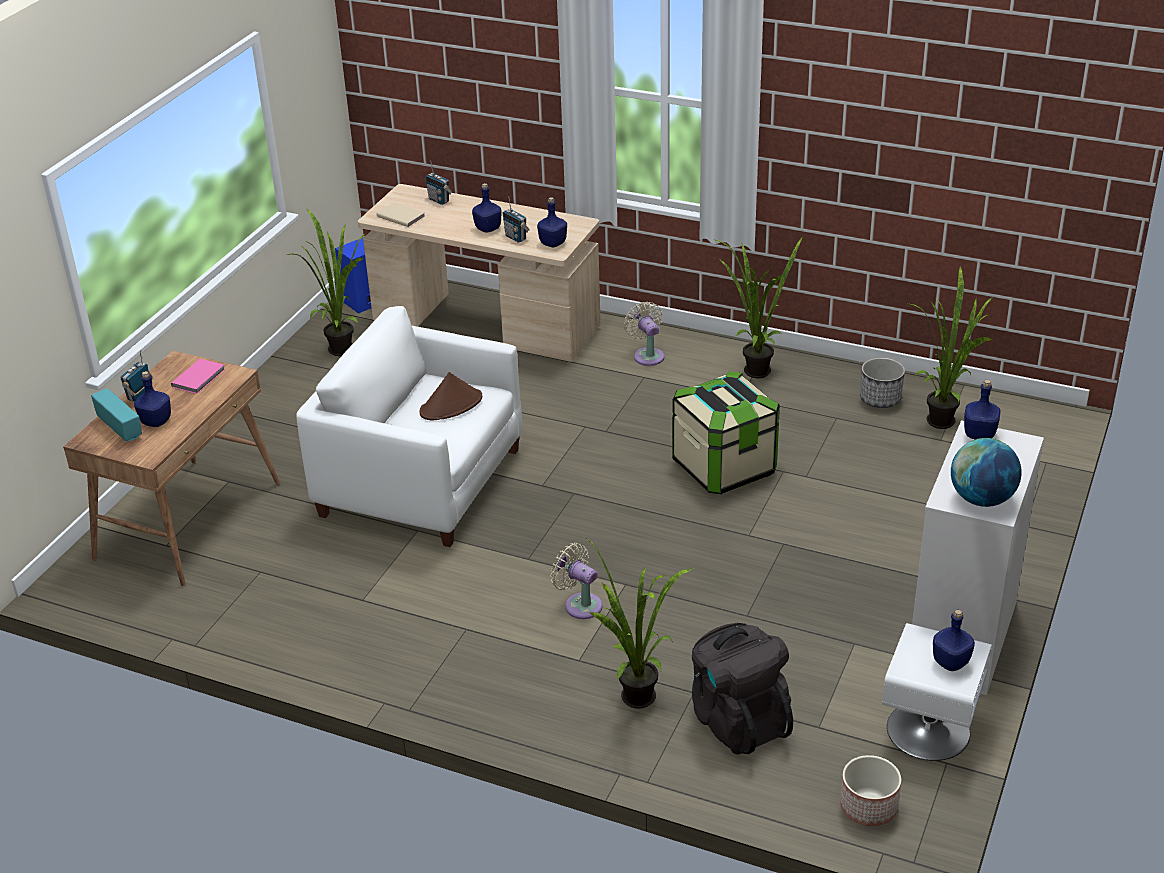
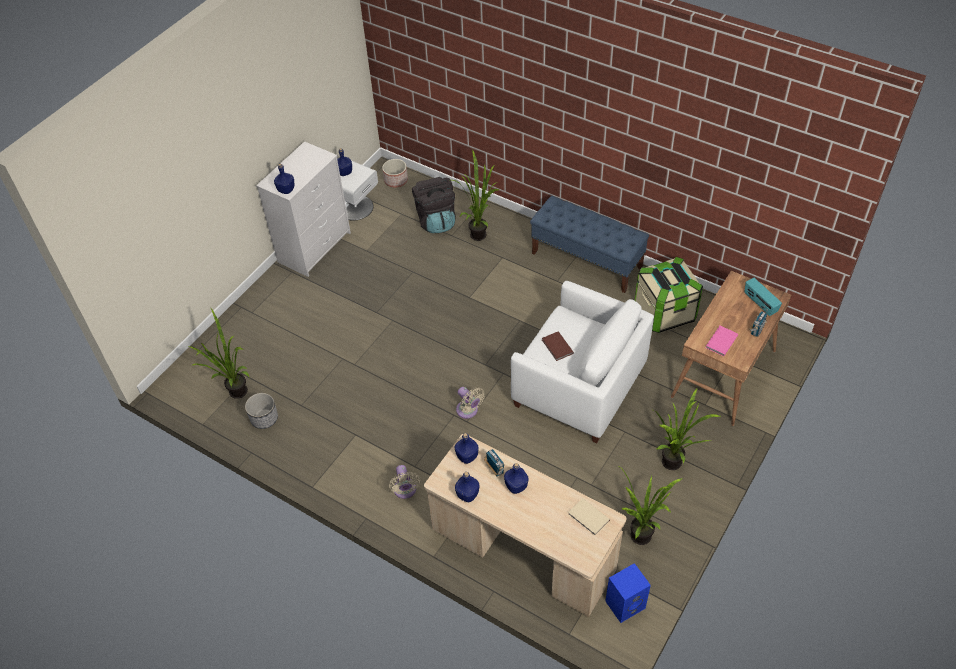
camera: 170 degrees left, 15 degrees up
blue bottle [134,371,171,427] -> blue bottle moved to [455,472,480,502]
brown hat [420,372,482,420] -> brown book [542,331,574,361]
radio [425,161,452,205] -> none
beige fan [551,543,603,619] -> beige fan moved to [456,387,485,419]
storage box [672,371,780,494] -> storage box moved to [635,257,703,333]
potted plant [713,238,802,378] -> potted plant moved to [654,387,722,470]
globe [951,438,1022,507] -> none
none -> blue bench [530,196,649,293]

